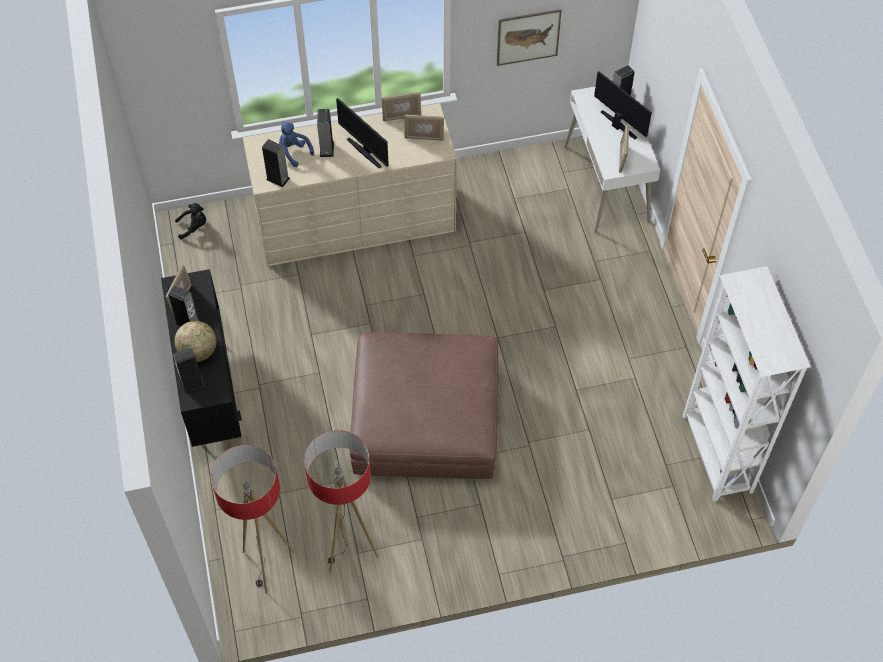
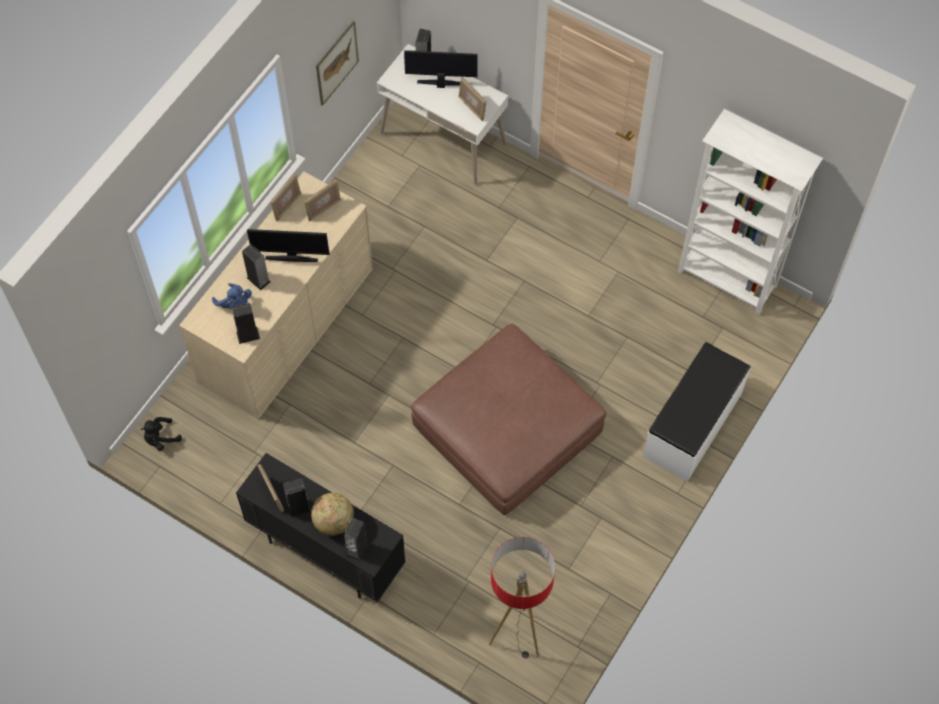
camera: 45 degrees left, 5 degrees up
black plush toy [175,203,206,239] -> black plush toy turned 150 degrees counterclockwise [141,417,182,451]
blue plush toy [279,122,314,167] -> blue plush toy turned 135 degrees counterclockwise [212,283,252,309]
floor lamp [304,430,378,573] -> none
none -> white bench [643,342,751,481]

